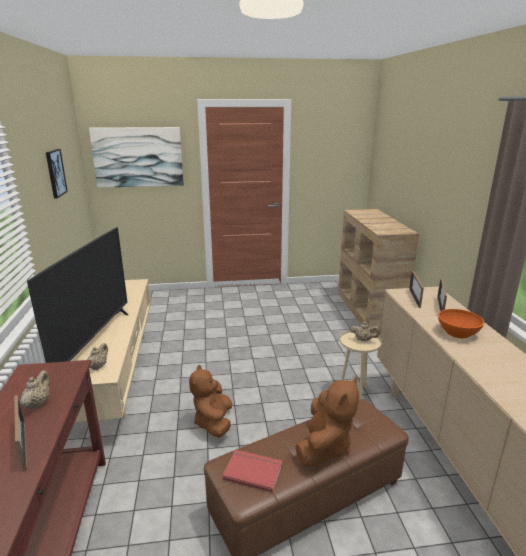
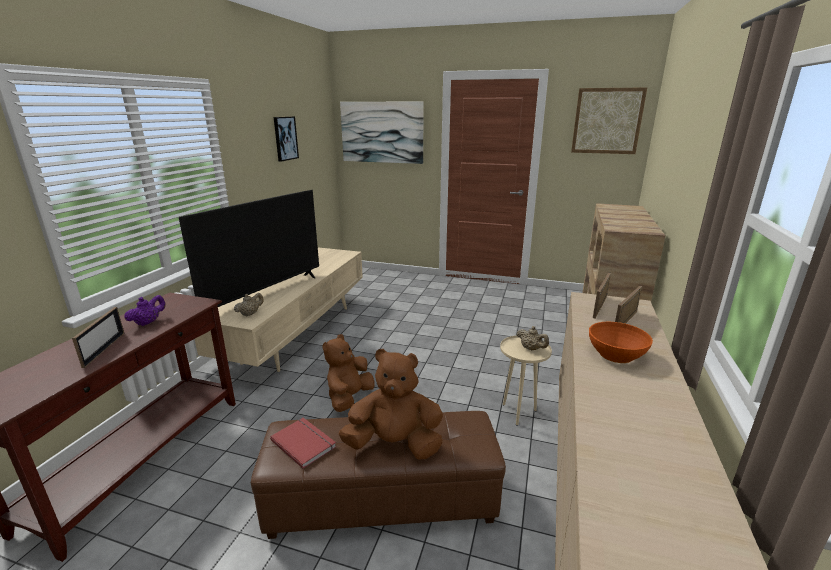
camera: 25 degrees right, 0 degrees up
beige teapot [20,371,50,409] -> purple teapot [124,295,166,326]
brown plush toy [296,377,359,466] -> brown plush toy turned 135 degrees counterclockwise [339,349,443,460]
none -> picture [571,86,647,154]

